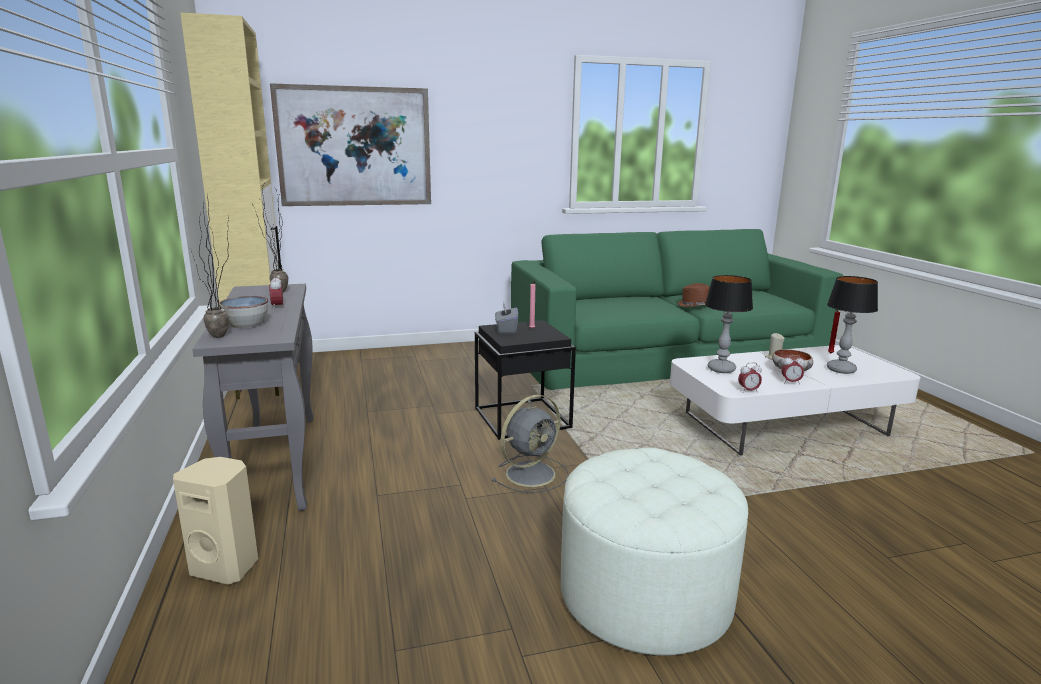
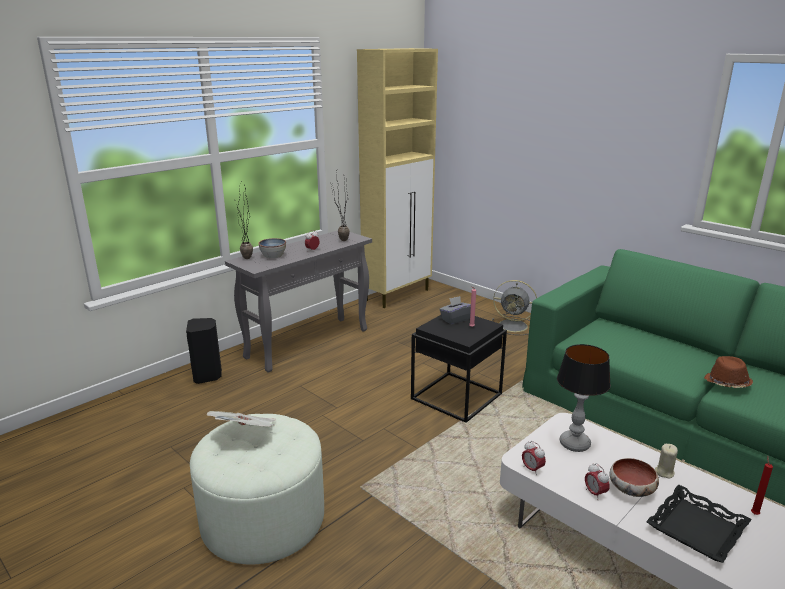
camera: 60 degrees right, 5 degrees up
beige speaker [173,457,258,585] -> black speaker [186,318,222,384]
picture [270,83,431,206] -> none
grey fan [491,395,569,493] -> grey fan moved to [492,280,537,335]
table lamp [827,276,878,374] -> black tray [646,484,752,563]
none -> newspaper [207,411,276,427]

